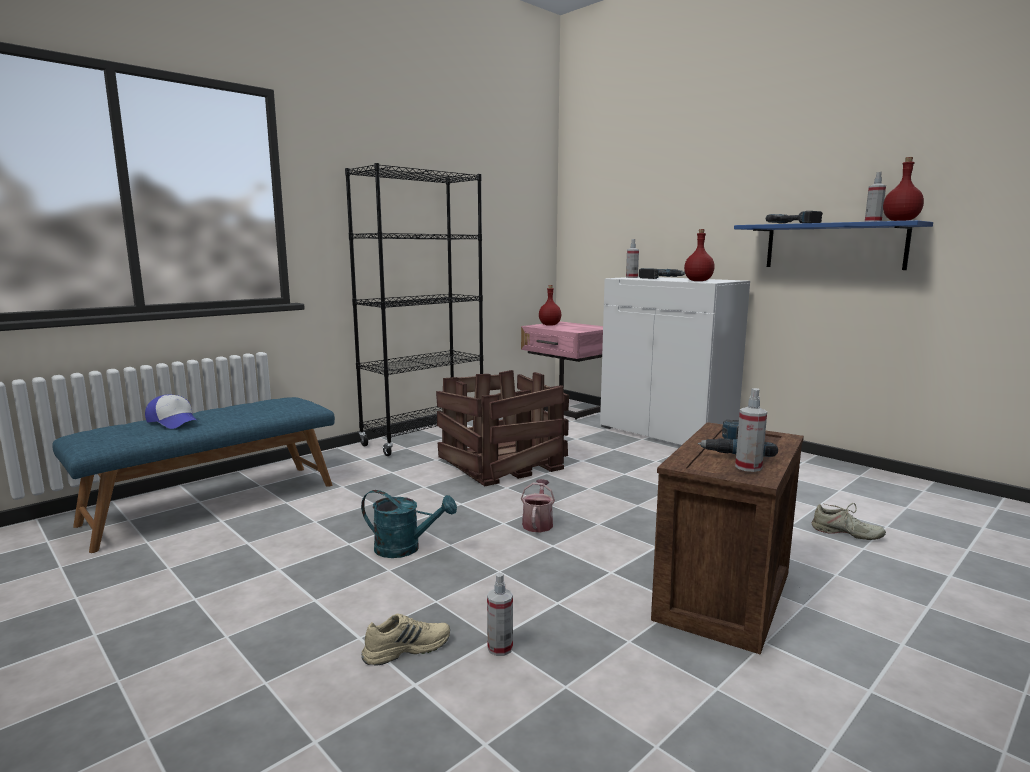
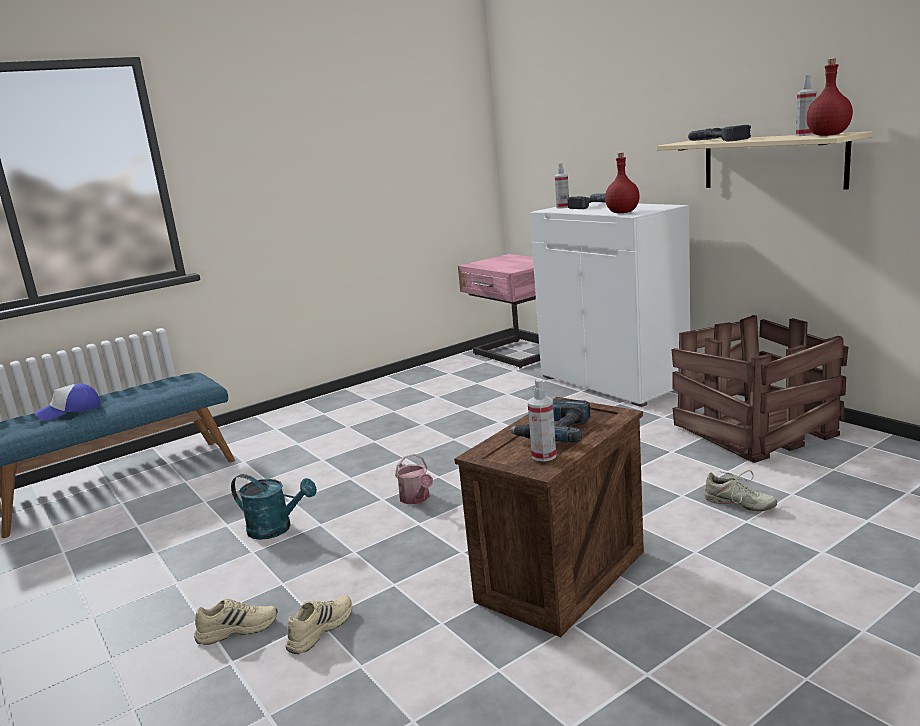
camera: 10 degrees right, 5 degrees up
cap [145,395,200,429] -> cap turned 105 degrees clockwise [34,383,101,420]
black bookcase [345,163,483,456] -> none
crate [436,370,569,486] -> crate moved to [671,315,848,463]
spray bottle [487,573,513,656] -> beige shoe [285,595,352,654]
watering can [521,479,555,533] -> watering can turned 135 degrees clockwise [395,454,433,504]
red bottle [539,285,561,326] -> none
blue shelf [734,220,933,270] -> beige shelf [657,131,873,189]

